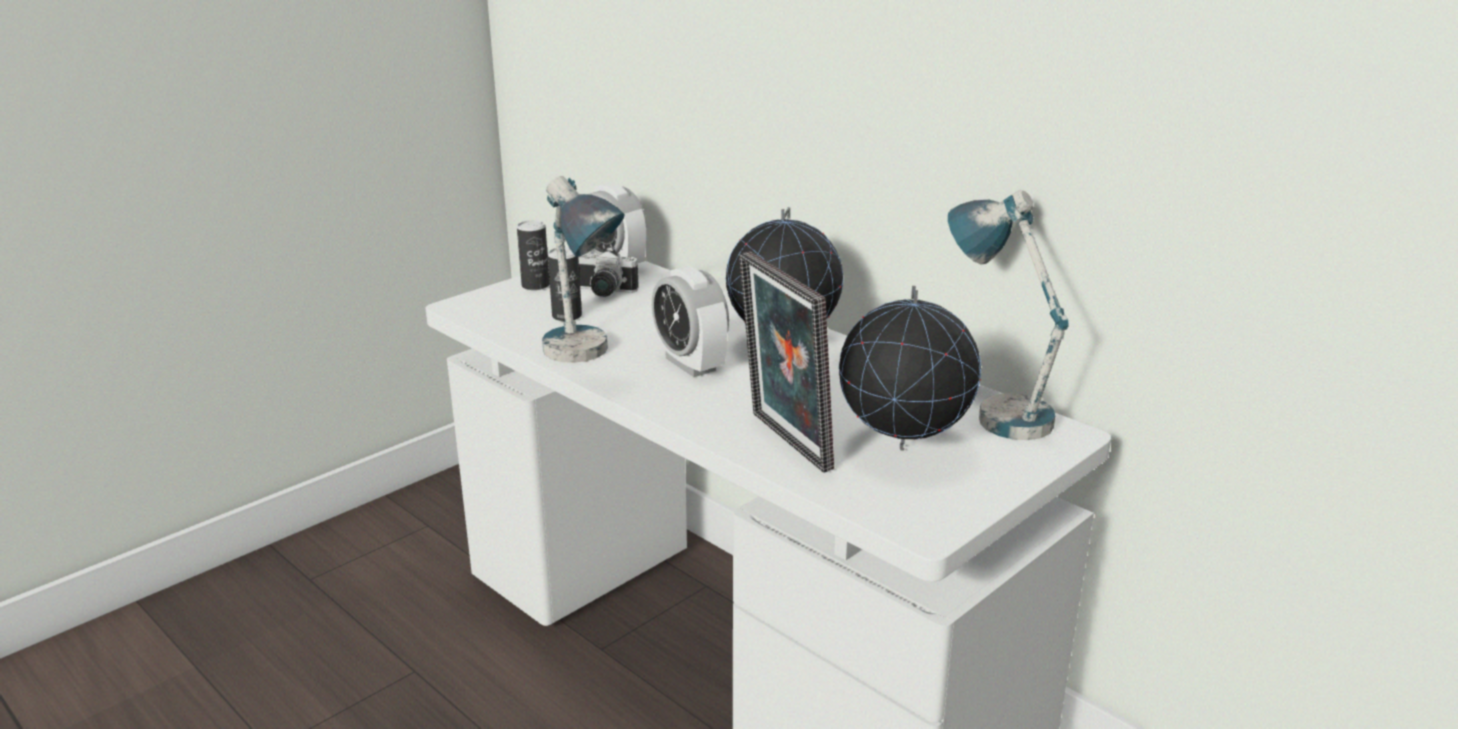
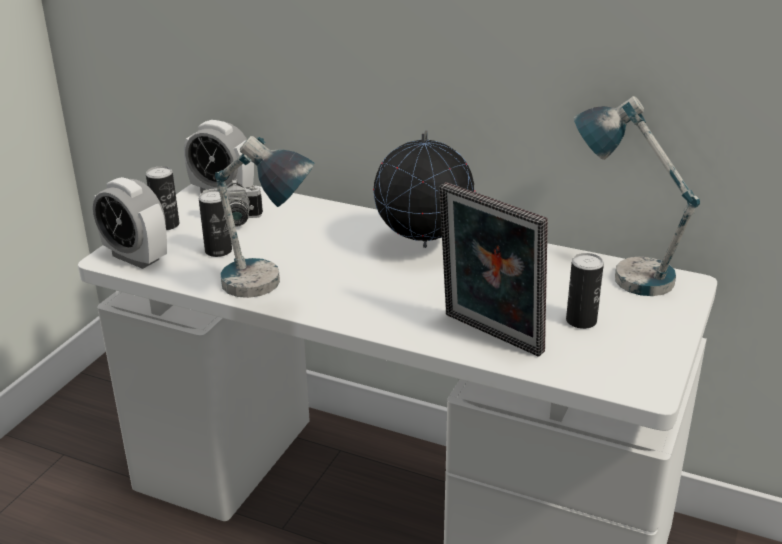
camera: 20 degrees left, 5 degrees up
alarm clock [652,266,729,377] -> alarm clock moved to [93,177,167,269]
globe [839,286,981,451] -> can [566,253,604,329]

